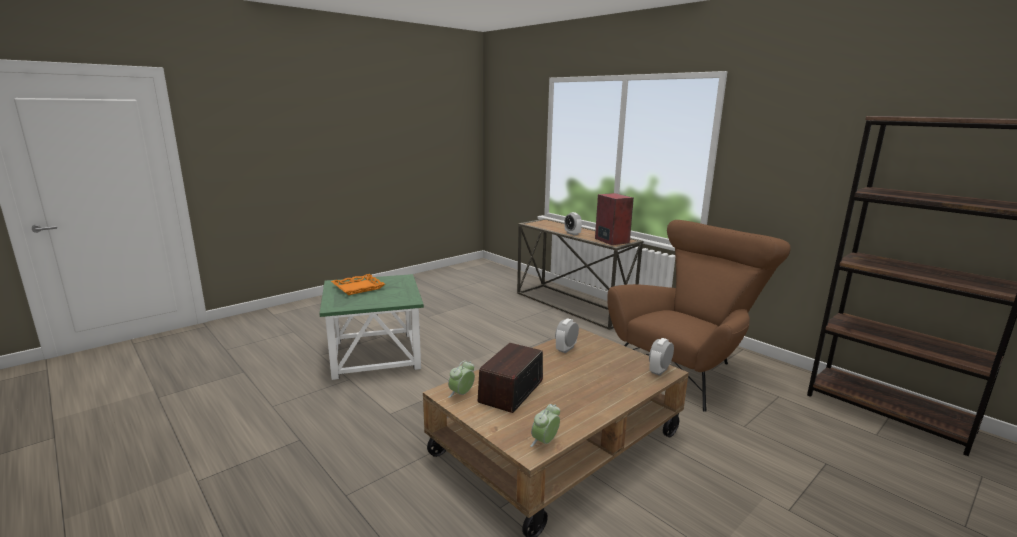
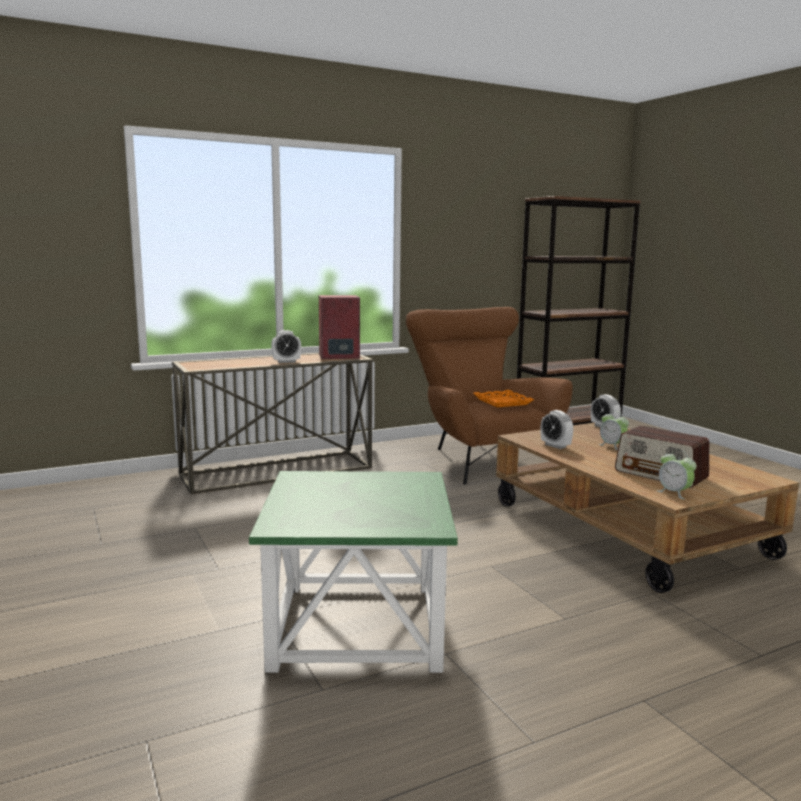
camera: 75 degrees left, 5 degrees down
orange tray [331,274,385,295] -> orange tray moved to [473,390,534,407]
alarm clock [530,404,560,447] -> alarm clock moved to [598,411,629,450]

